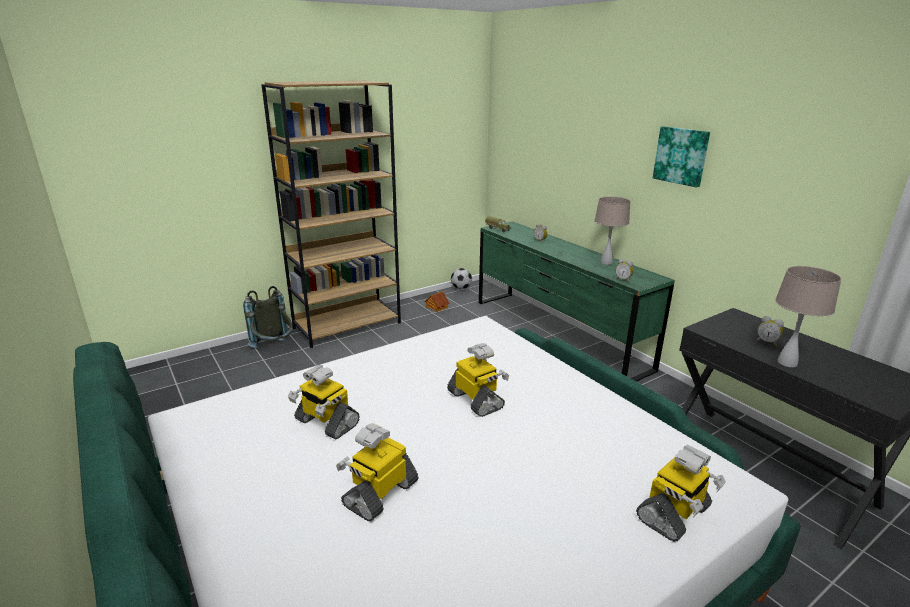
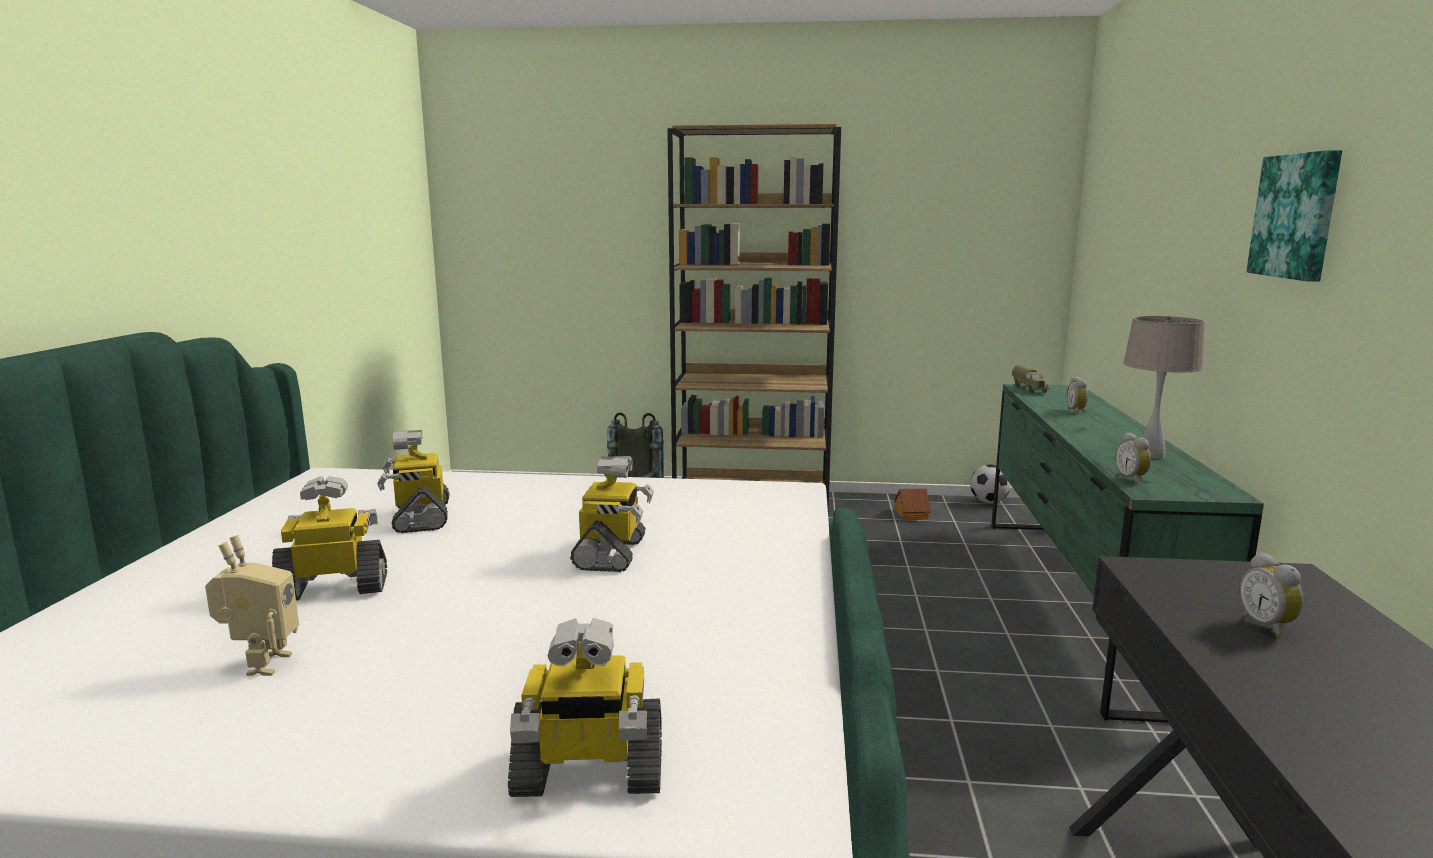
camera: 40 degrees right, 10 degrees down
beige table lamp [775,266,842,367] -> none
none -> toy robot [205,535,299,676]

